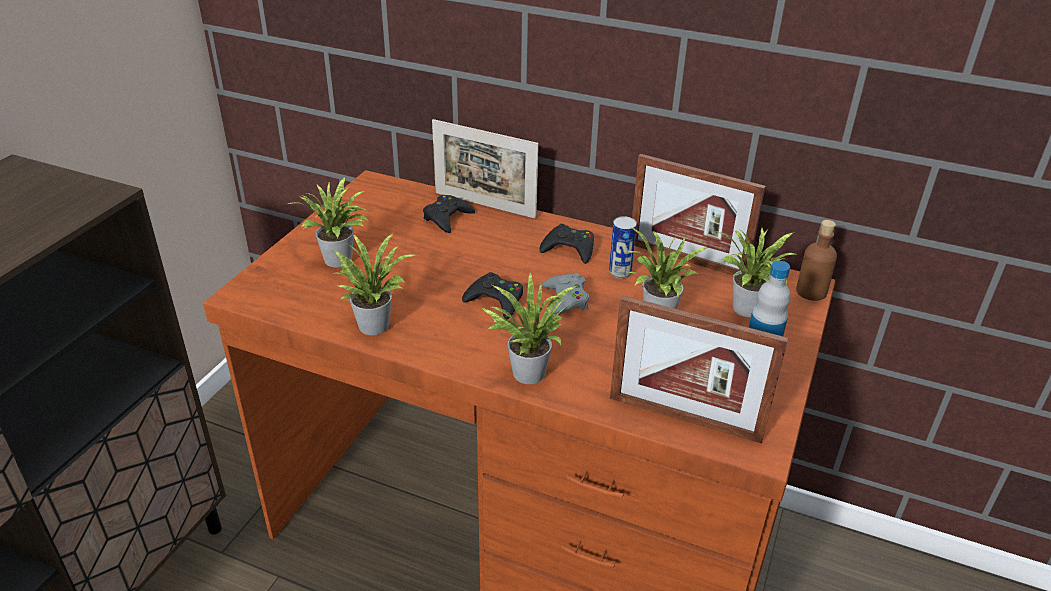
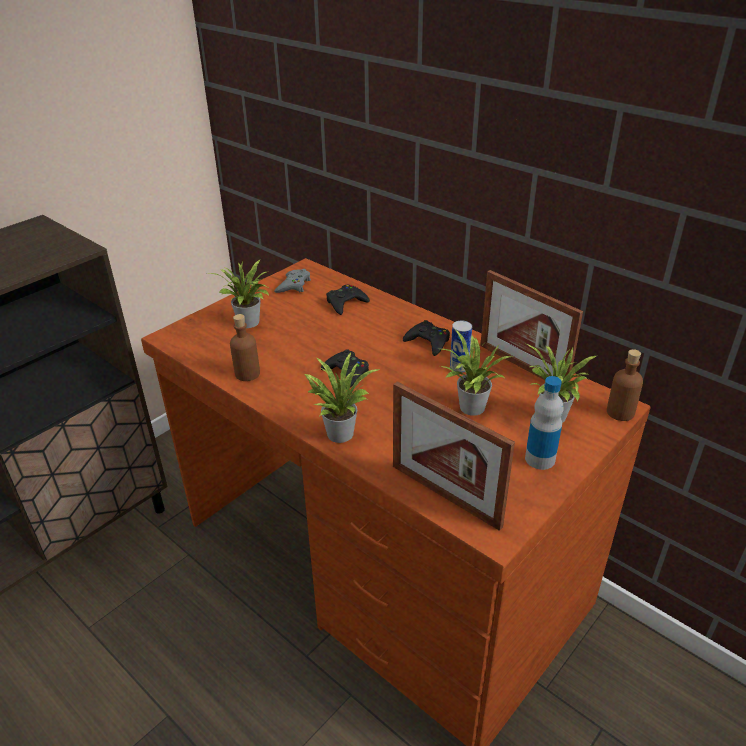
camera: 20 degrees right, 0 degrees up
potted plant [332,233,415,335] -> brown bottle [230,314,260,381]
picture frame [432,119,539,219] -> none
grey game controller [542,273,589,315] -> grey game controller moved to [274,269,311,293]

